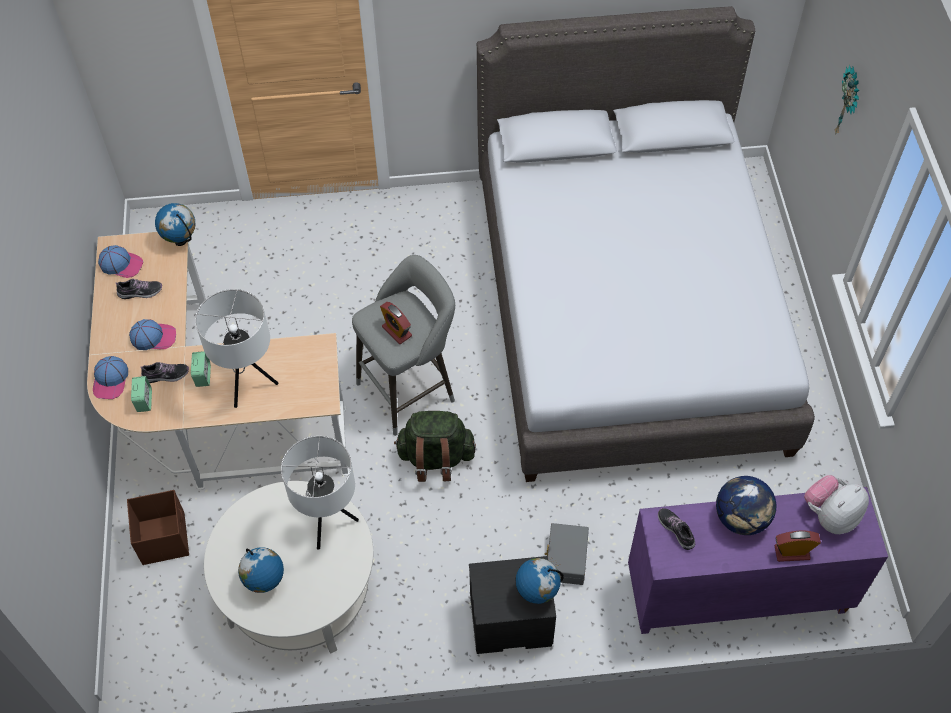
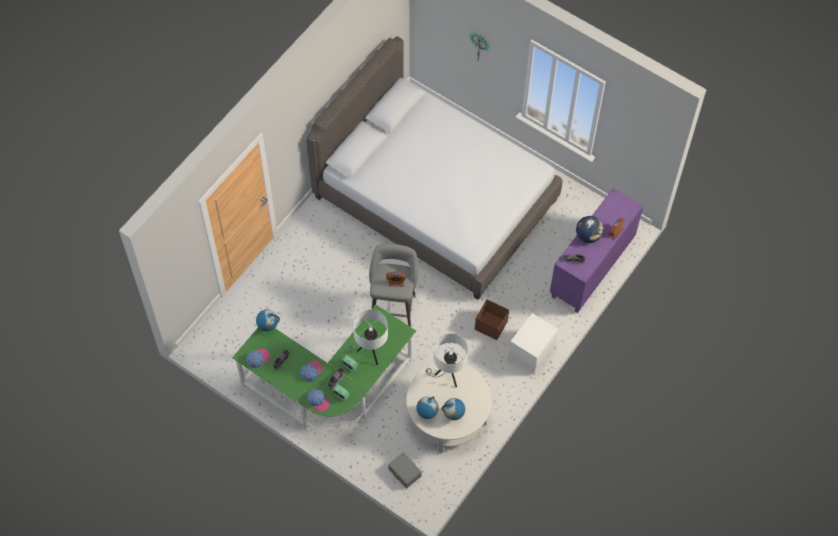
camera: 50 degrees left, 5 degrees up
beige desk [87,232,350,490] -> green desk [232,305,416,431]
brown storage box [127,490,189,565] -> brown storage box moved to [475,299,509,340]
green backpack [394,411,476,482] -> none
black nightstand [469,556,556,654] -> white nightstand [509,313,559,374]
globe [516,558,564,604] -> globe moved to [416,397,439,419]
grey storage box [545,523,589,585] -> grey storage box moved to [388,452,422,489]
plush toy [804,475,869,534] -> none

